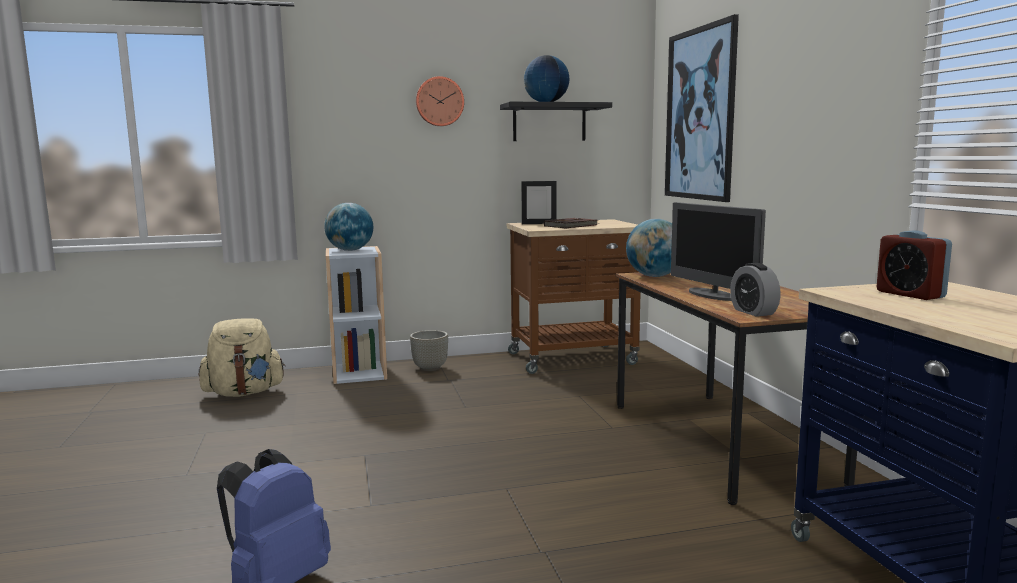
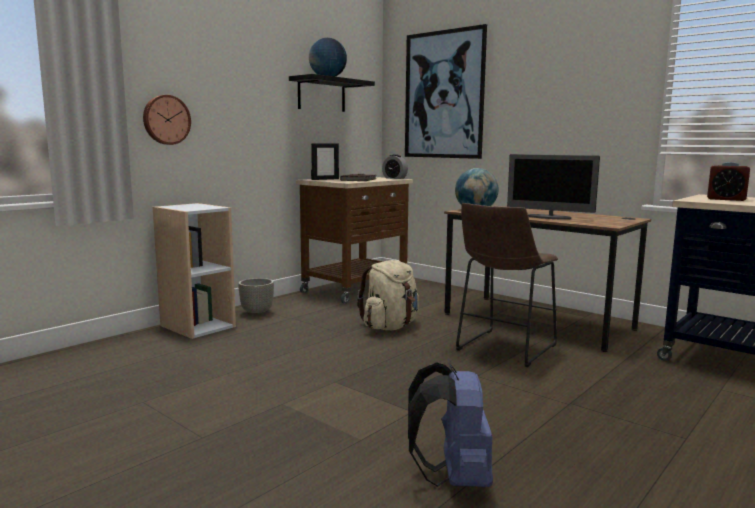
camera: 35 degrees left, 0 degrees up
beige backpack [198,318,285,397] -> beige backpack moved to [357,260,419,330]
globe [324,203,373,251] -> none
wall clock [416,76,464,126] -> wall clock moved to [143,95,191,145]
alarm clock [730,263,781,317] -> alarm clock moved to [382,155,408,179]
none -> brown stool [456,203,558,367]

